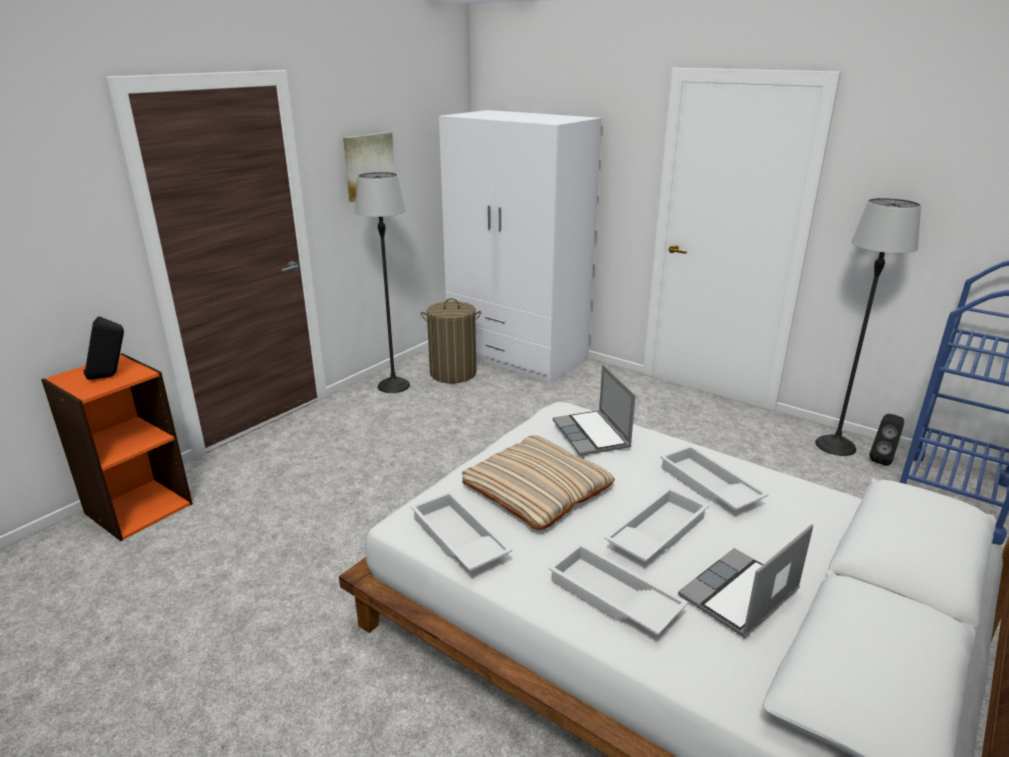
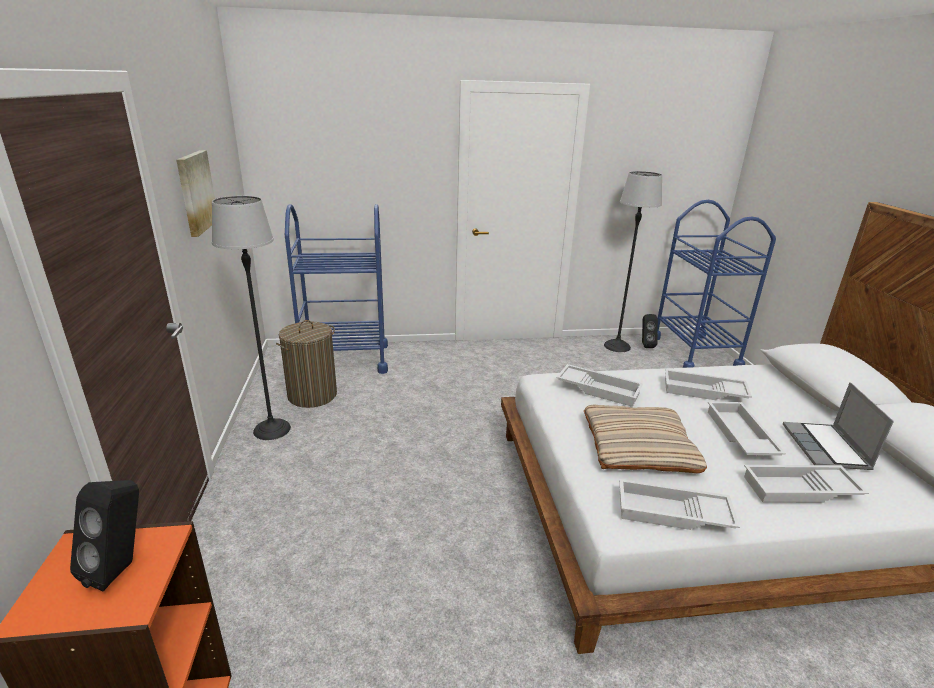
camera: 45 degrees left, 0 degrees up
white wardrobe [439,110,602,384] -> blue cart [285,204,388,374]
laptop [553,365,636,456] -> white tray [556,364,643,407]

